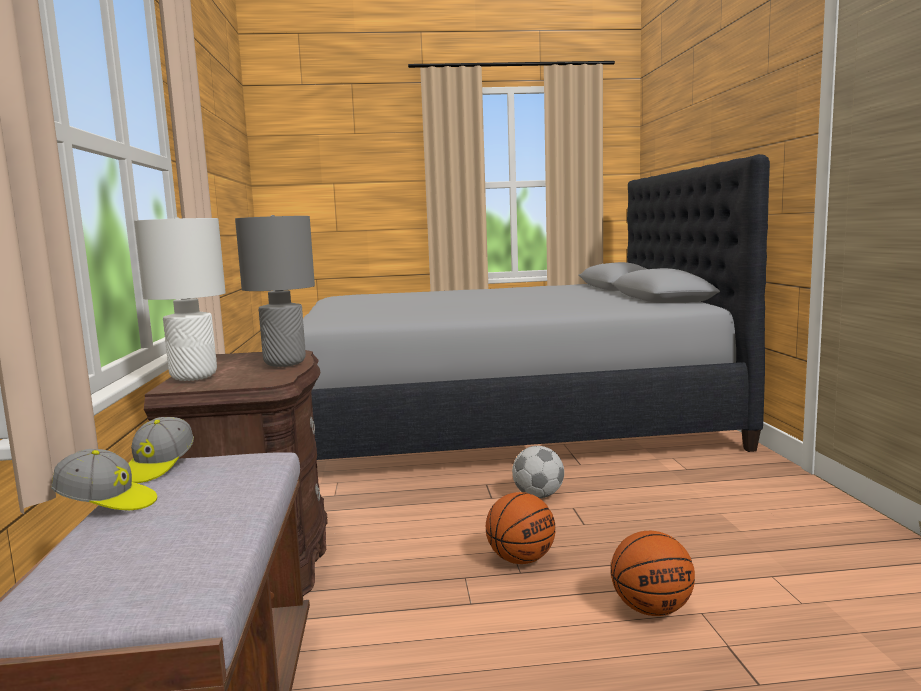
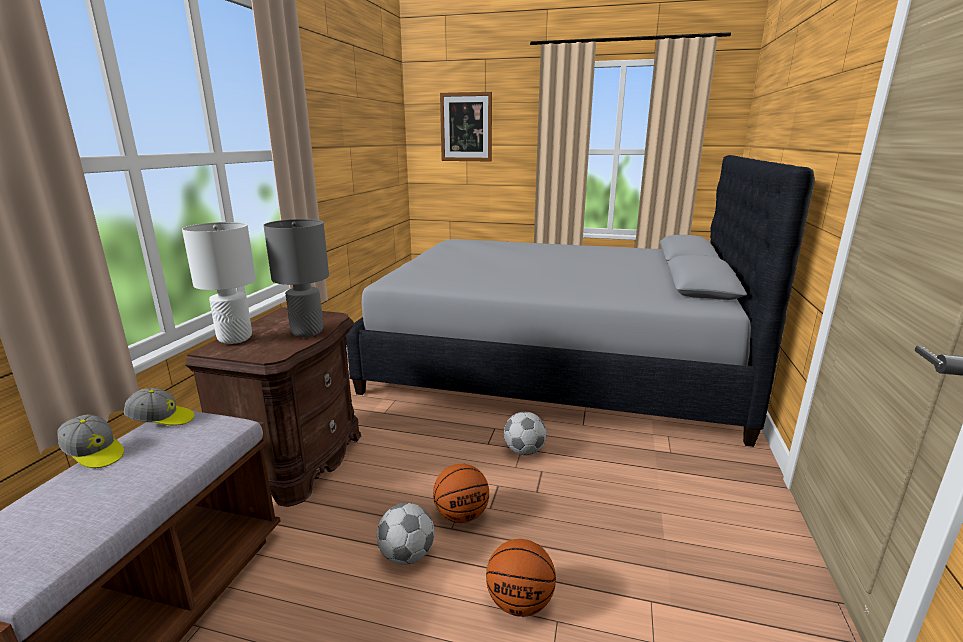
camera: 20 degrees right, 10 degrees up
cap [128,417,194,483] -> cap turned 120 degrees counterclockwise [124,388,194,426]
none -> football [377,503,434,565]
none -> picture [440,92,492,161]

